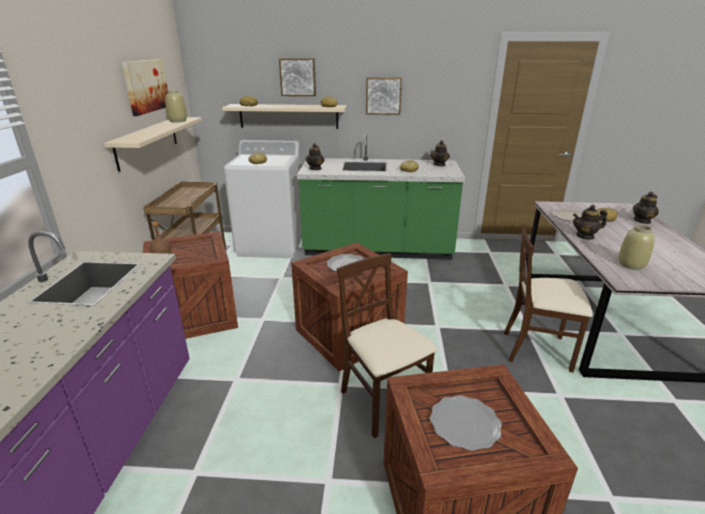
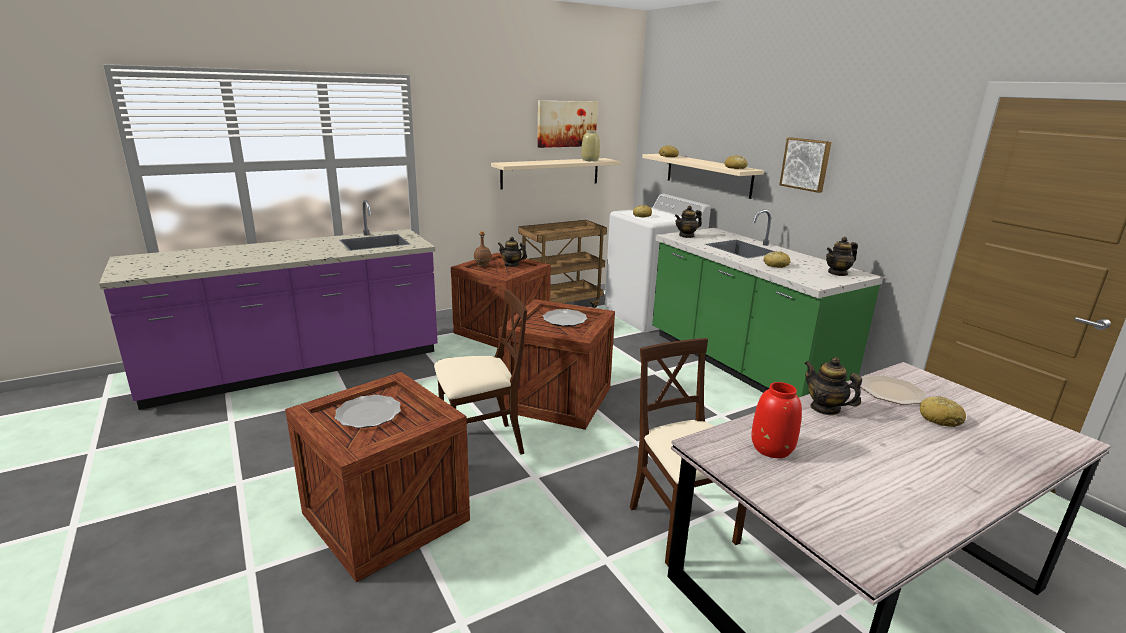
camera: 55 degrees right, 5 degrees down
picture [279,58,316,96] -> none
beige chair [337,253,438,439] -> beige chair turned 45 degrees clockwise [434,289,527,455]
beige vase [618,224,655,270] -> red vase [751,382,802,458]
teapot [633,191,659,224] -> teapot moved to [498,237,527,267]

